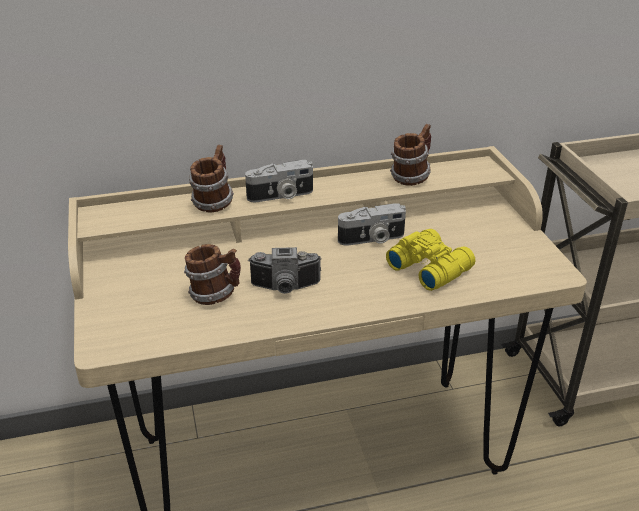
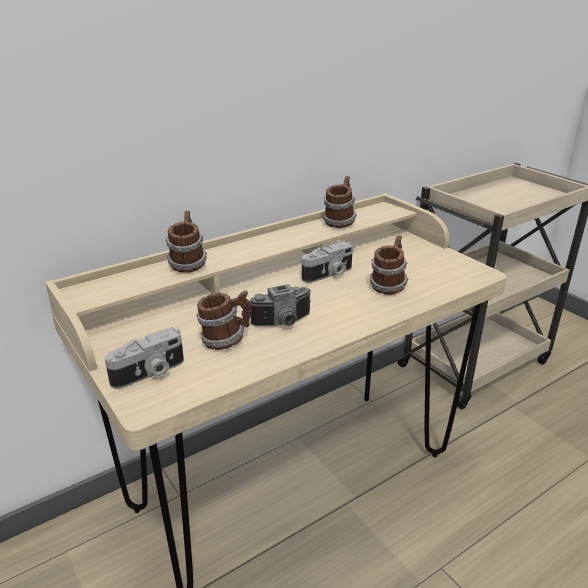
camera: 20 degrees left, 5 degrees down
camera [245,160,313,202] -> camera moved to [105,328,184,389]
yellow binoculars [386,229,475,291] -> mug [370,235,408,295]

